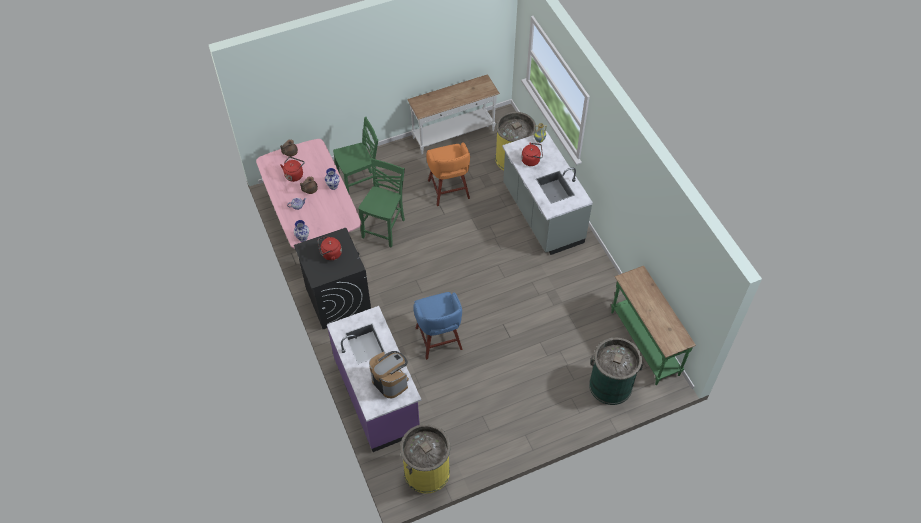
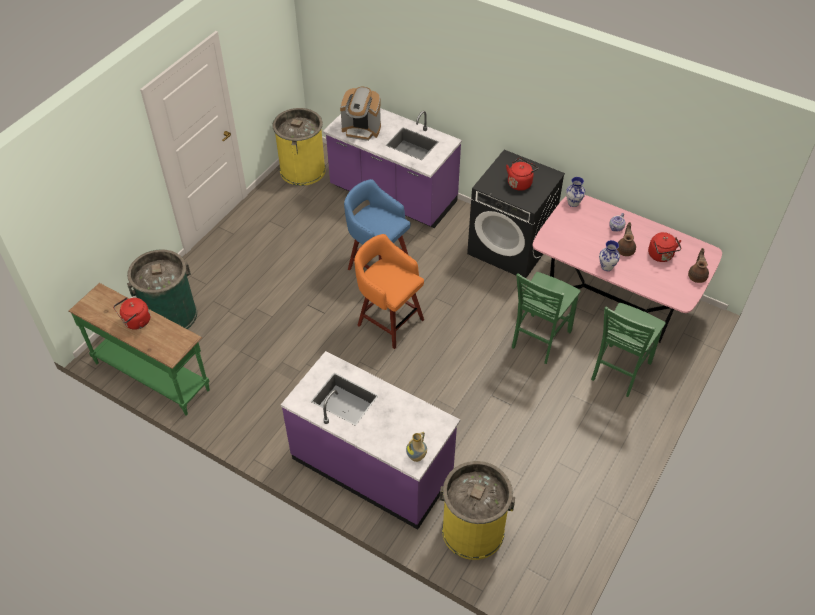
camera: 145 degrees right, 5 degrees down
green chair [358,158,405,248] -> green chair turned 45 degrees clockwise [512,272,580,364]
white console table [408,75,500,154] -> none
orange stool [426,142,470,206] -> orange stool moved to [354,234,424,349]
grey counter [502,131,593,255] -> purple counter [281,351,460,530]
red kettle [521,143,543,166] -> red kettle moved to [113,297,150,330]

